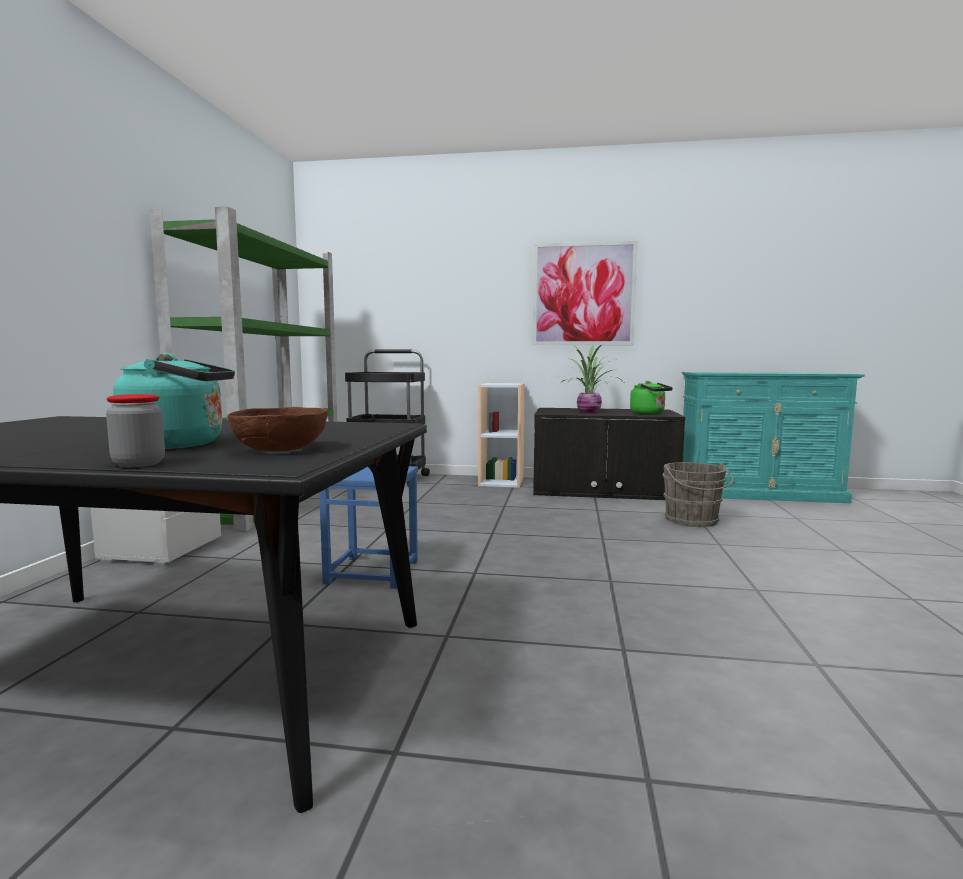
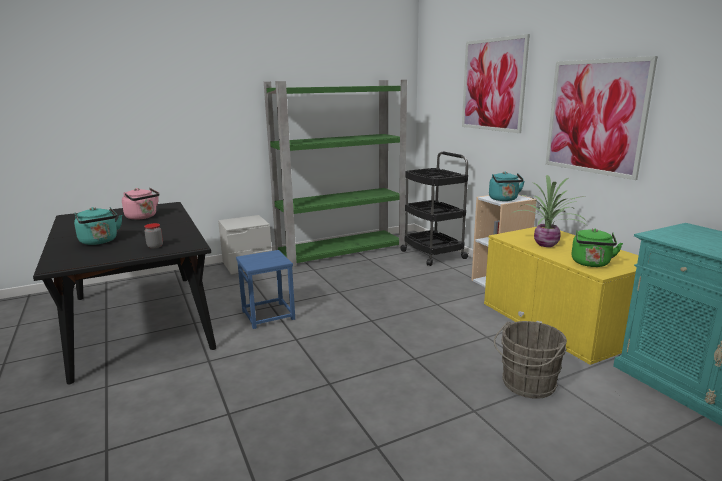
camera: 55 degrees right, 10 degrees up
jar [106,394,165,467] -> jar moved to [144,223,163,248]
brown bowl [227,407,328,451] -> none
black cabinet [533,408,685,500] -> yellow cabinet [484,227,639,365]
none -> pink kettle [122,188,159,220]
none -> picture [462,34,530,133]
none -> turquoise kettle [489,172,525,201]

